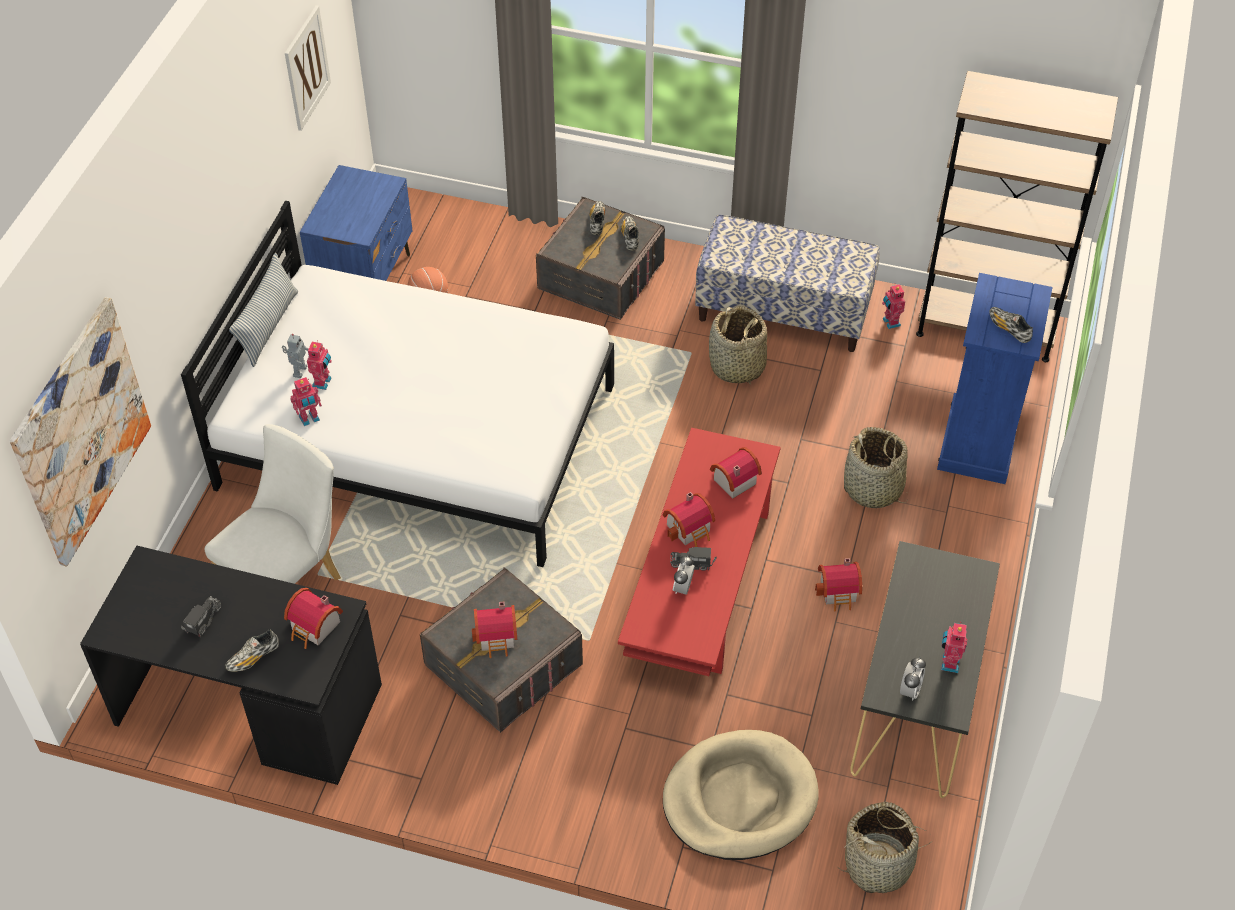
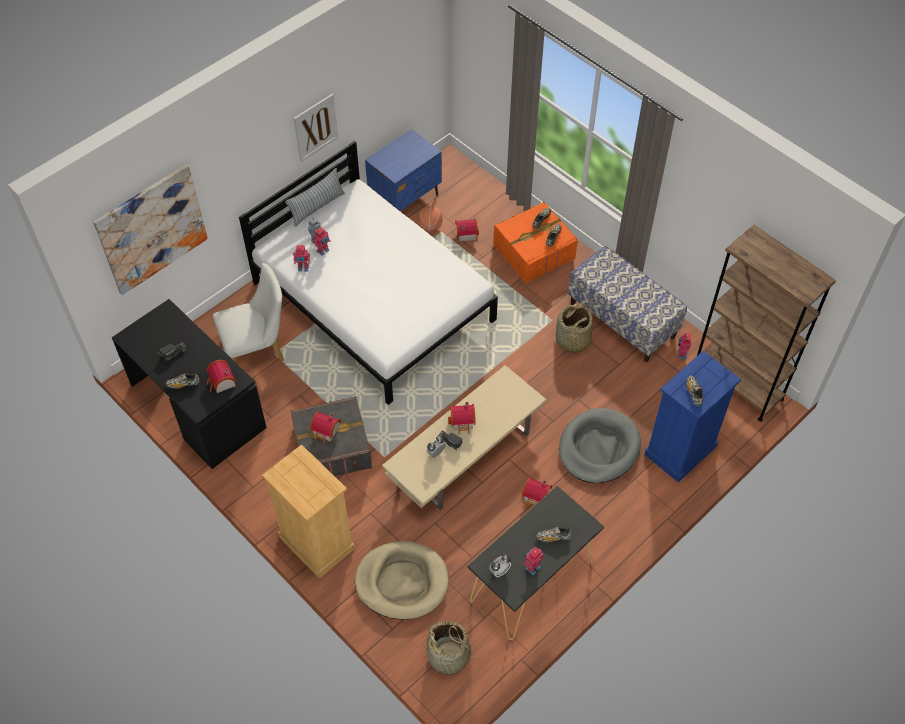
camera: 30 degrees right, 5 degrees up
picture [285,5,331,131] -> picture moved to [294,94,338,162]
grey storage box [536,197,665,320] -> orange storage box [493,201,578,283]
red coffee table [618,428,781,676] -> beige coffee table [382,365,546,510]
toy house [710,447,762,499] -> toy house moved to [455,219,479,242]
basket [844,427,908,508] -> grey dog bed [559,408,641,483]
none -> beige dresser [262,444,355,579]
none -> shoe [536,527,572,542]

